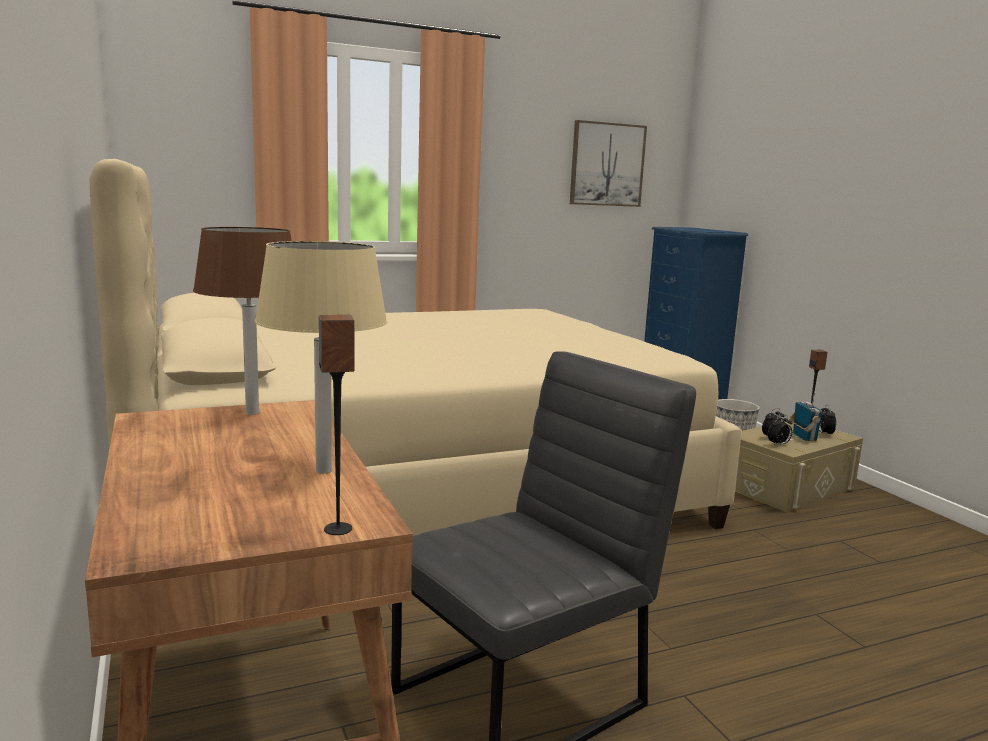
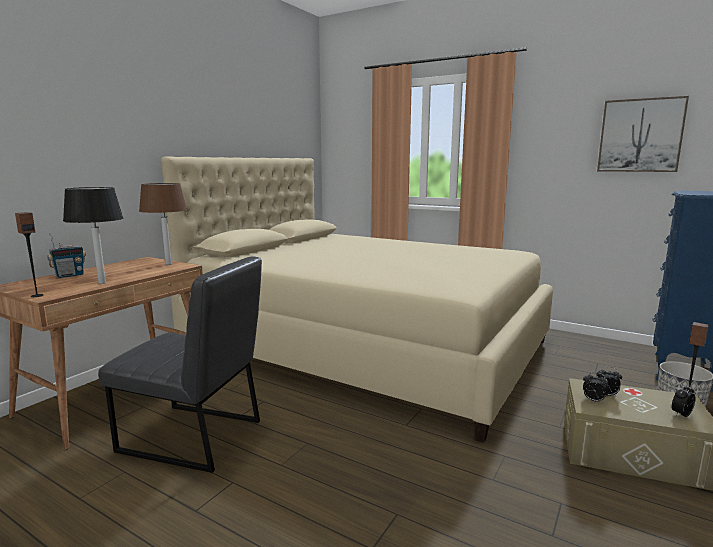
camera: 55 degrees right, 0 degrees up
beige table lamp [255,241,387,474] -> black table lamp [63,187,123,284]
radio [789,392,823,441] -> radio moved to [47,233,86,278]

